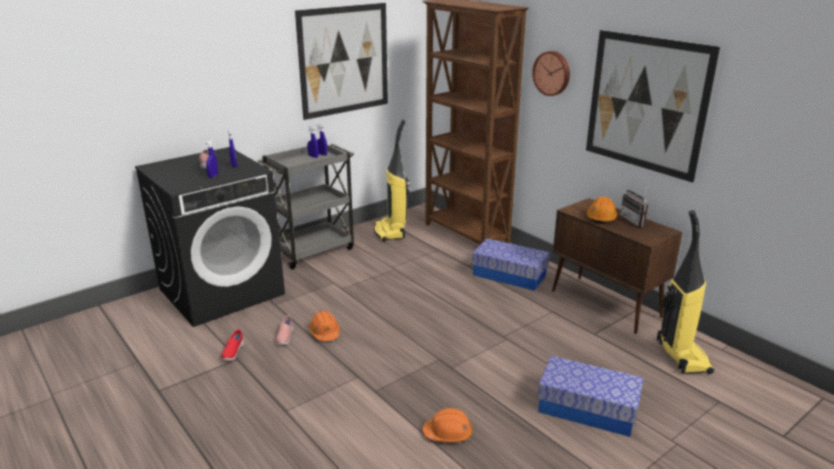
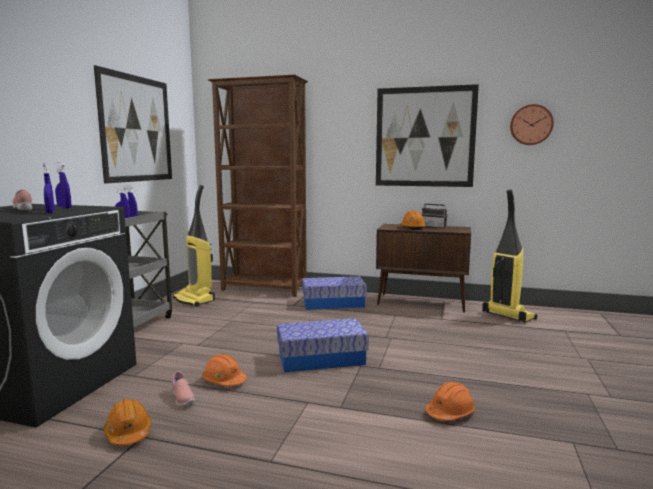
camera: 35 degrees left, 15 degrees down
red shoe [222,329,244,361] -> orange hard hat [104,399,151,446]
wall clock [532,51,570,96] -> wall clock moved to [510,104,554,145]
storage box [537,356,644,437] -> storage box moved to [277,318,369,373]

